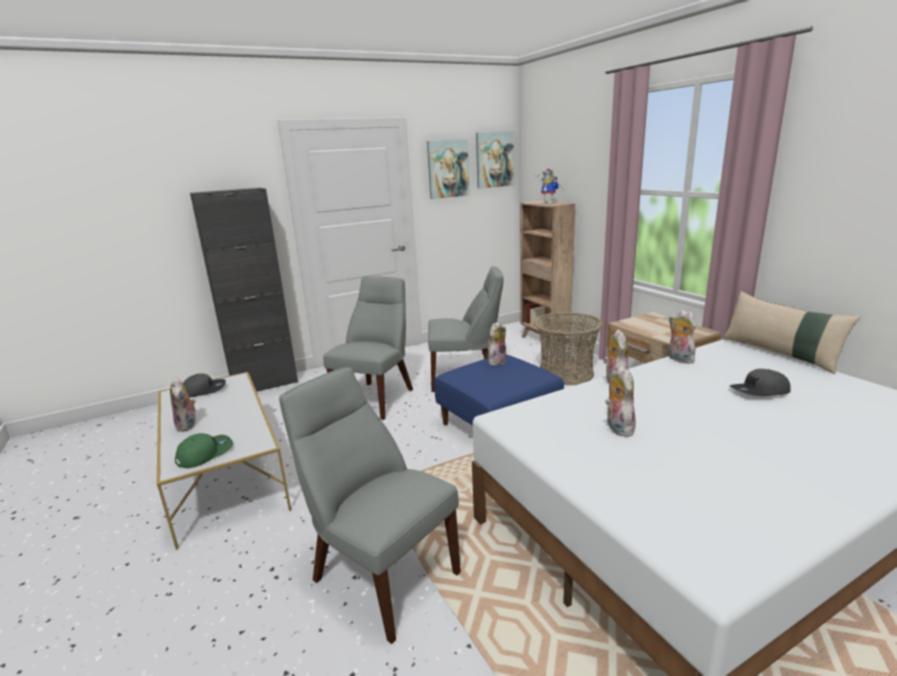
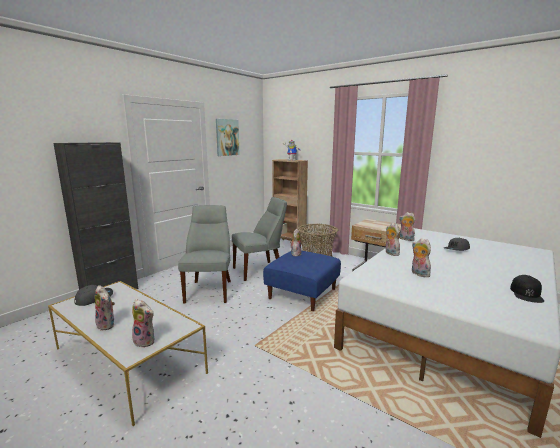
camera: 25 degrees left, 5 degrees down
green cap [175,433,233,468] -> plush toy [132,299,154,348]
grey chair [279,367,461,644] -> none
picture [476,131,514,189] -> none
beige pillow [723,291,861,374] -> none
none -> black cap [510,275,544,303]

